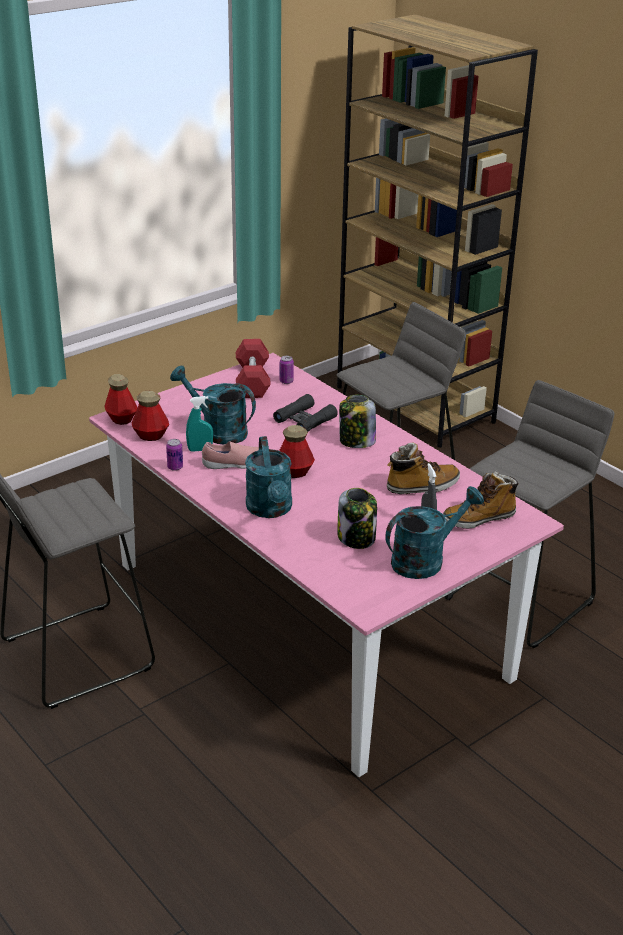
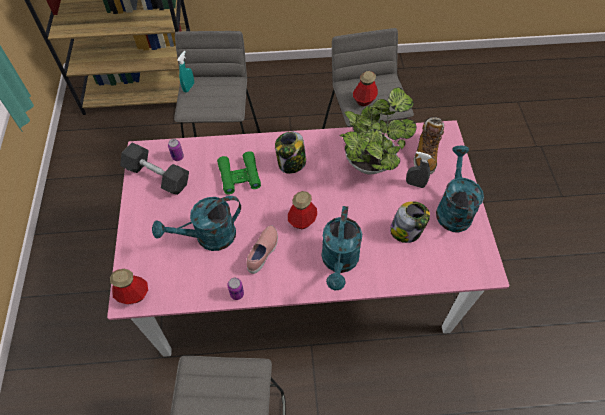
camera: 55 degrees left, 25 degrees up
bottle [131,391,169,441] -> bottle moved to [353,71,378,106]
turquoise spray bottle [186,396,213,452] -> turquoise spray bottle moved to [177,51,194,93]
red dumbbell [236,339,271,398] -> grey dumbbell [120,143,189,195]
turquoise watering can [245,436,292,518] -> turquoise watering can turned 75 degrees clockwise [321,206,362,290]
black binoculars [273,394,338,432] -> green binoculars [217,151,261,195]
boot [387,443,460,494] -> potted plant [340,87,417,174]

